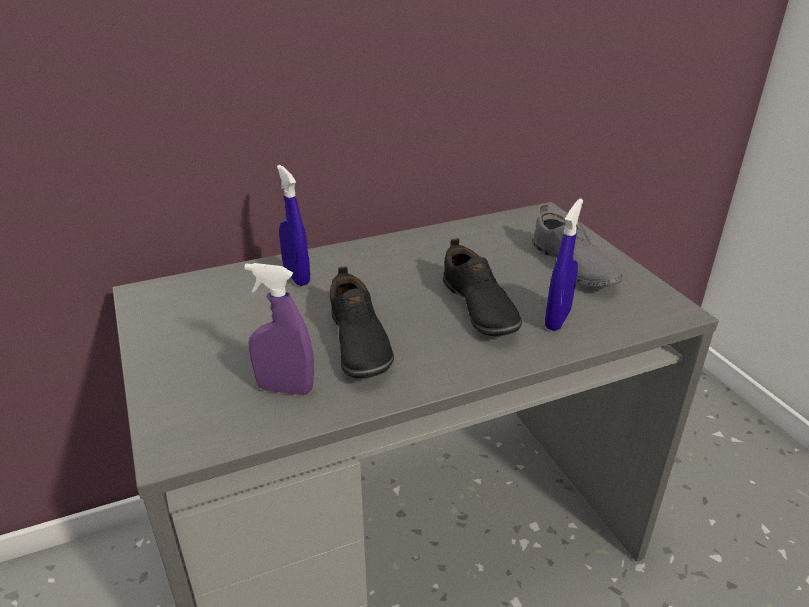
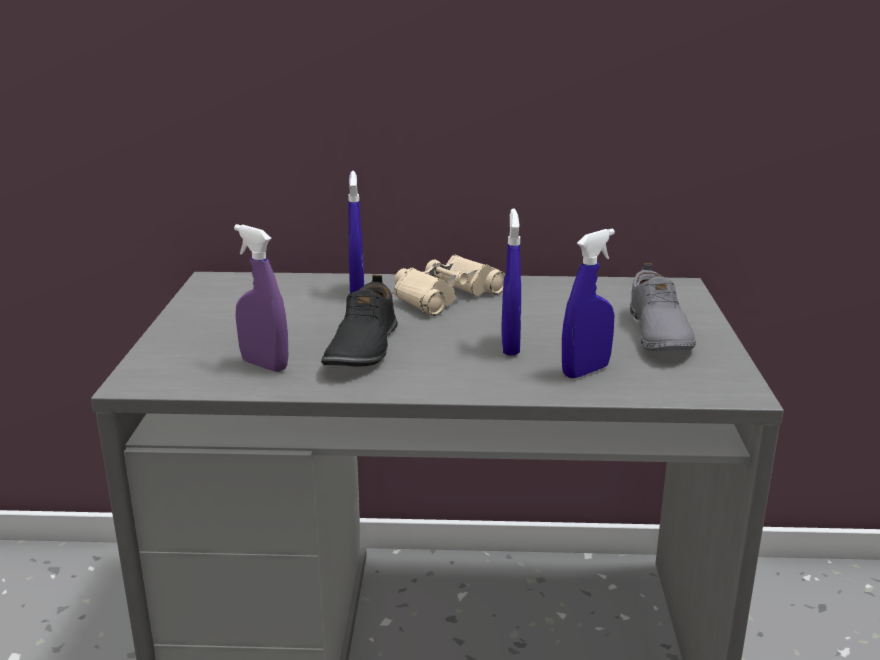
camera: 25 degrees right, 10 degrees down
black shoe [443,238,522,336] -> blue spray bottle [501,209,521,355]
none -> beige binoculars [394,255,506,316]

